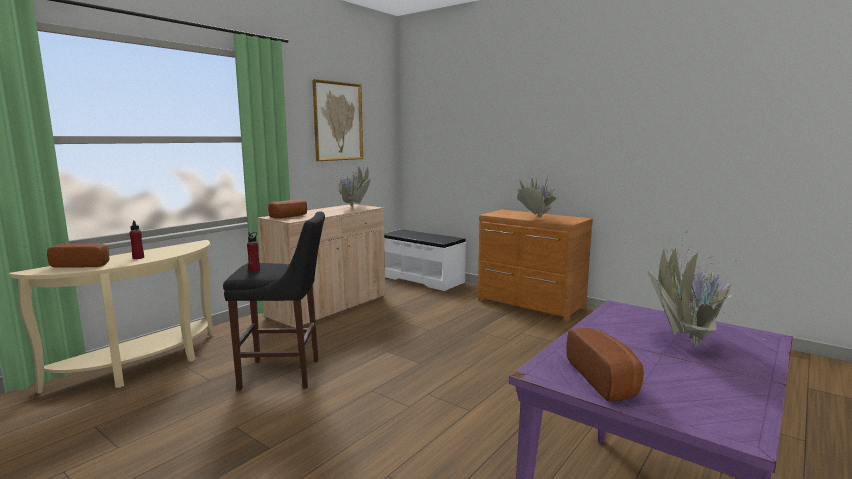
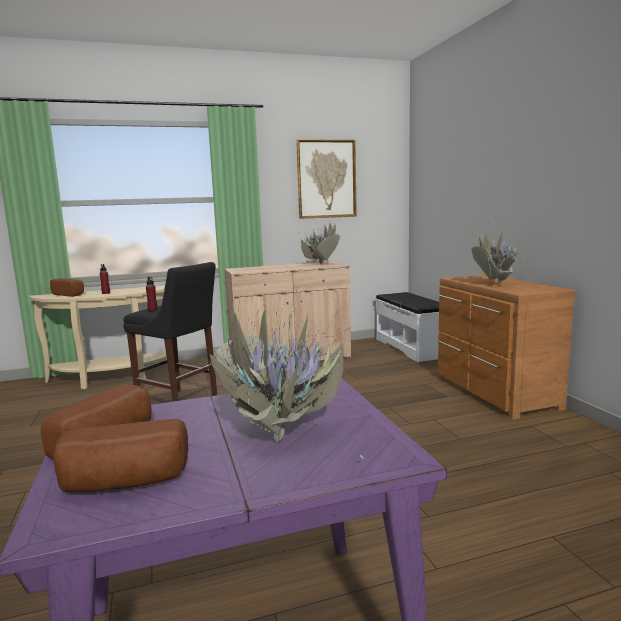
camera: 35 degrees right, 0 degrees up
bread [268,199,307,218] -> bread moved to [53,419,188,492]

